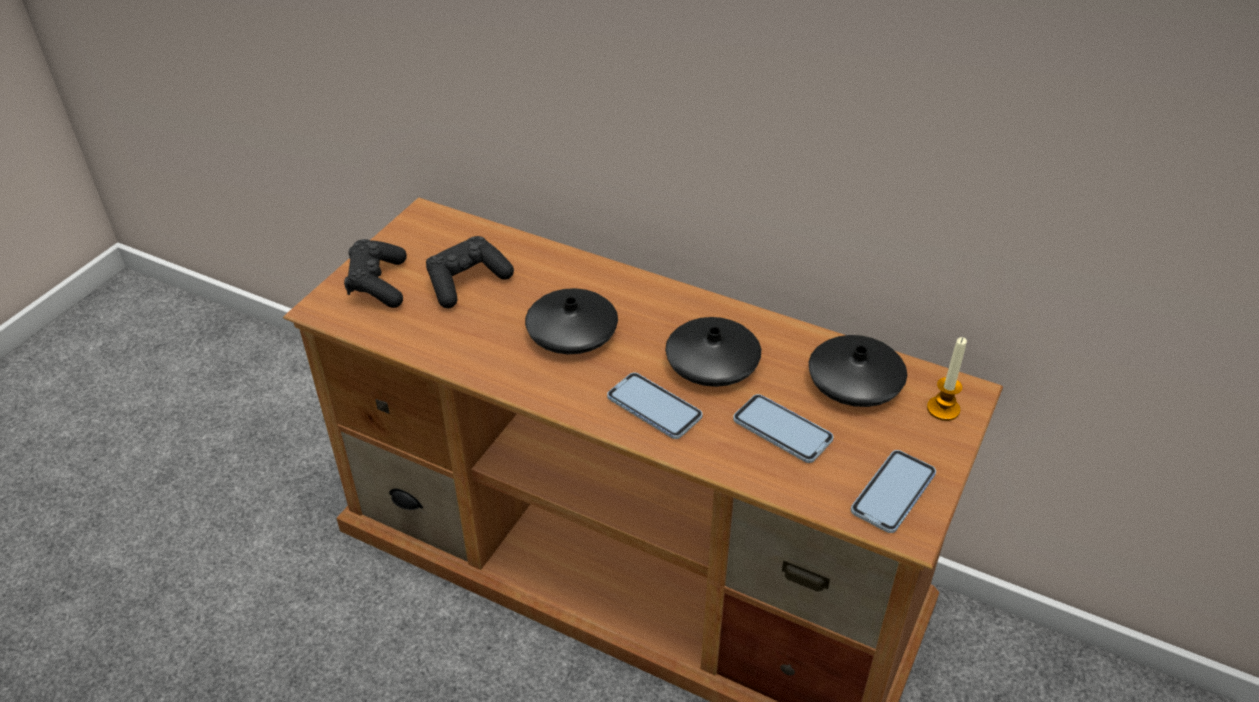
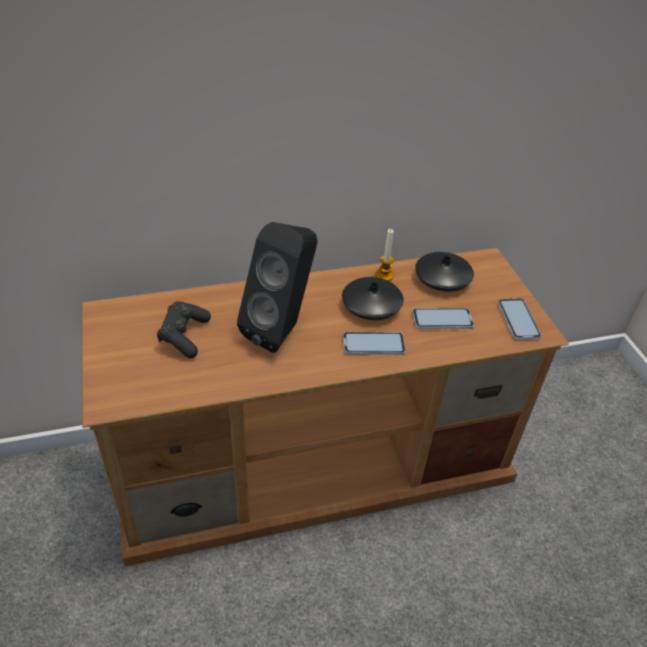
camera: 45 degrees left, 0 degrees up
black game controller [344,239,407,308] -> none
black vase [525,288,618,354] -> black speaker [237,222,318,353]
candle [927,337,967,421] -> candle moved to [375,229,394,281]

